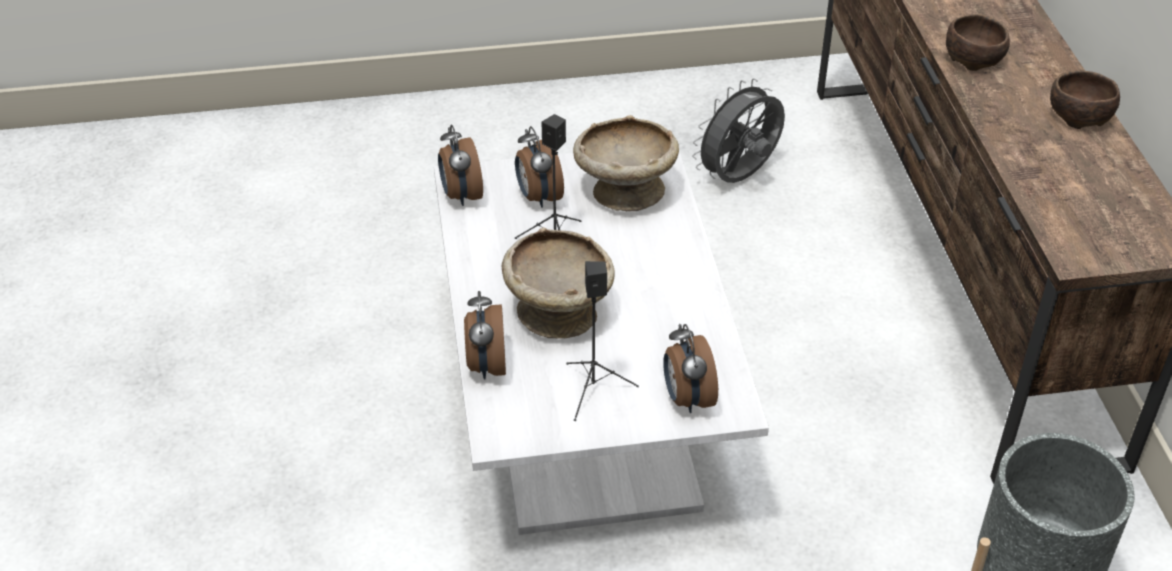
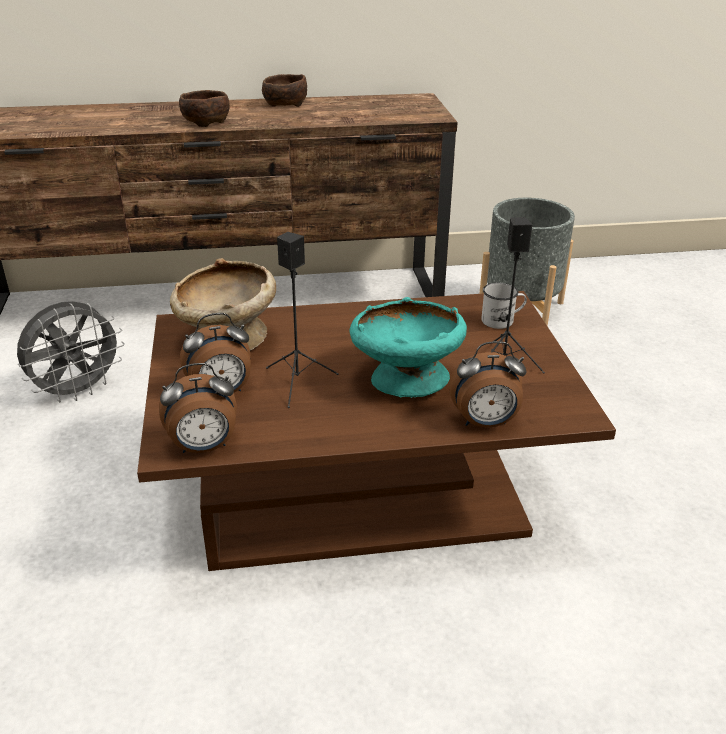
camera: 90 degrees left, 10 degrees down
white coffee table [434,151,769,535] -> brown coffee table [137,291,616,571]
beige bowl [502,227,614,339] -> turquoise bowl [349,297,467,398]
alarm clock [663,324,718,413] -> white mug [481,282,527,329]
grey fan [692,78,785,183] -> grey fan turned 90 degrees counterclockwise [17,301,125,402]

